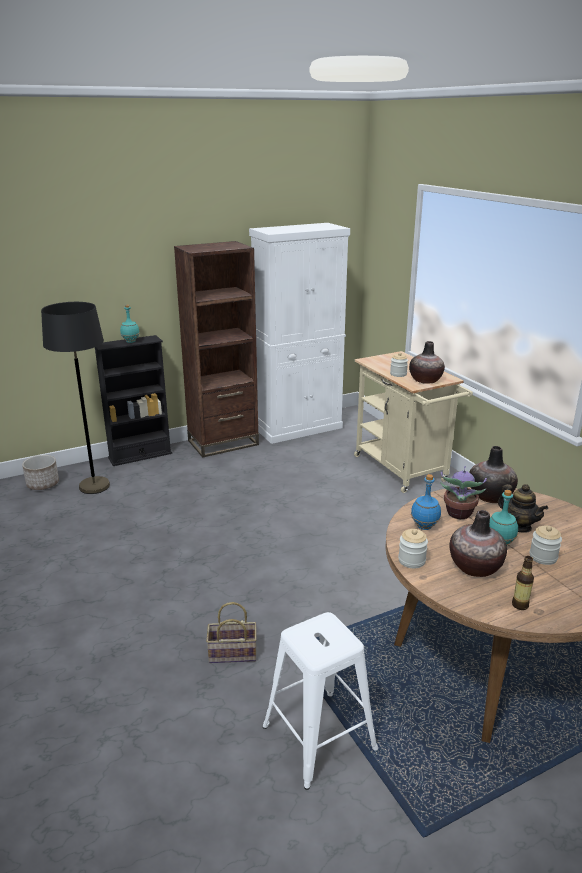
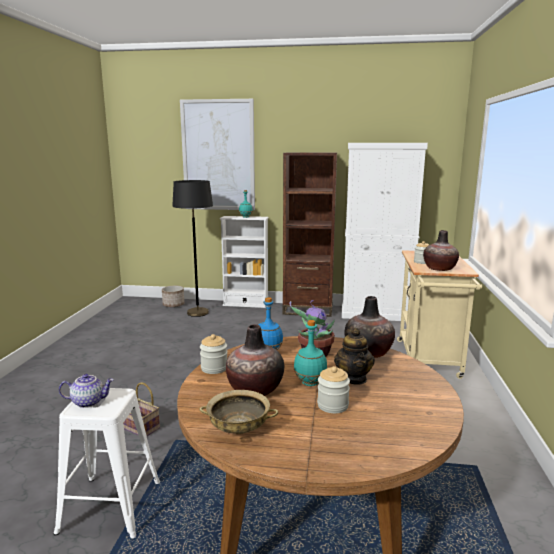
camera: 35 degrees right, 10 degrees down
black bookcase [95,335,172,466] -> white bookcase [220,216,269,308]
bottle [512,556,534,610] -> beige bowl [199,390,278,434]
none -> teapot [59,374,114,408]
none -> picture [180,99,255,210]

